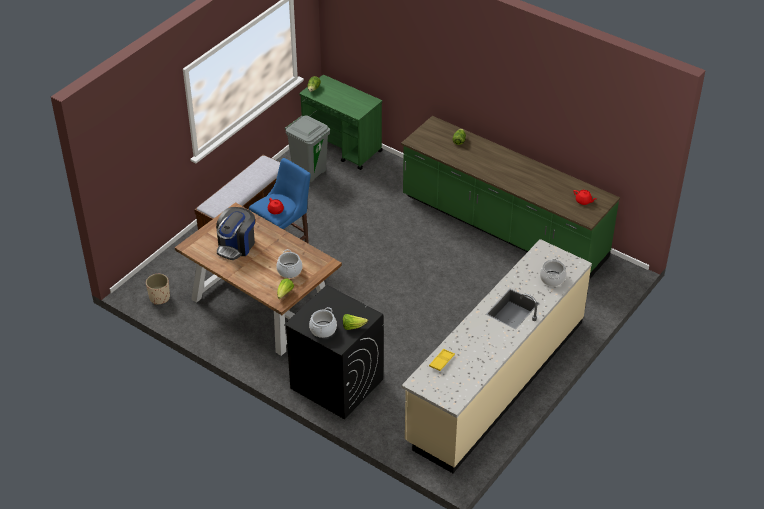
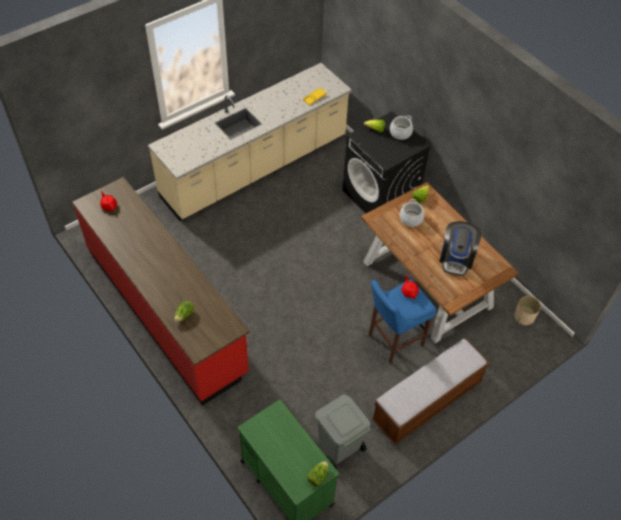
camera: 165 degrees left, 10 degrees up
coffee machine [216,207,255,260] -> coffee machine turned 150 degrees clockwise [439,221,481,276]
green counter [401,116,620,280] -> red counter [72,177,250,406]
cooking pot [540,259,567,286] -> none

